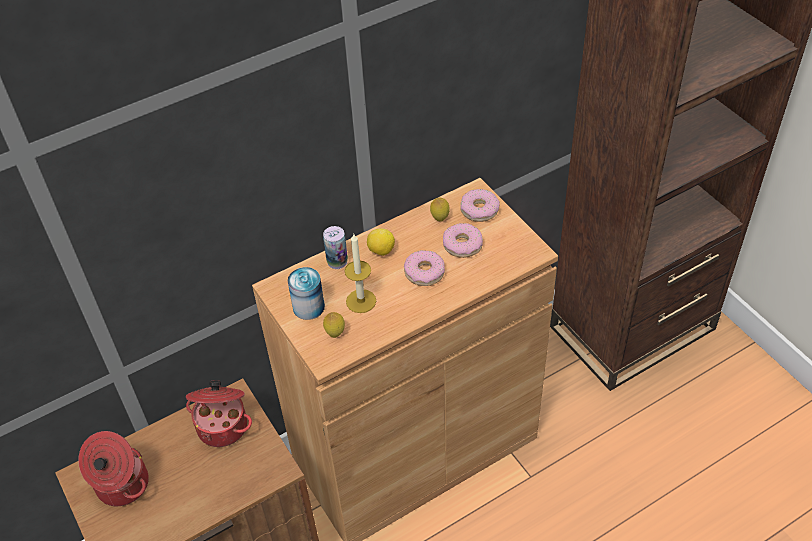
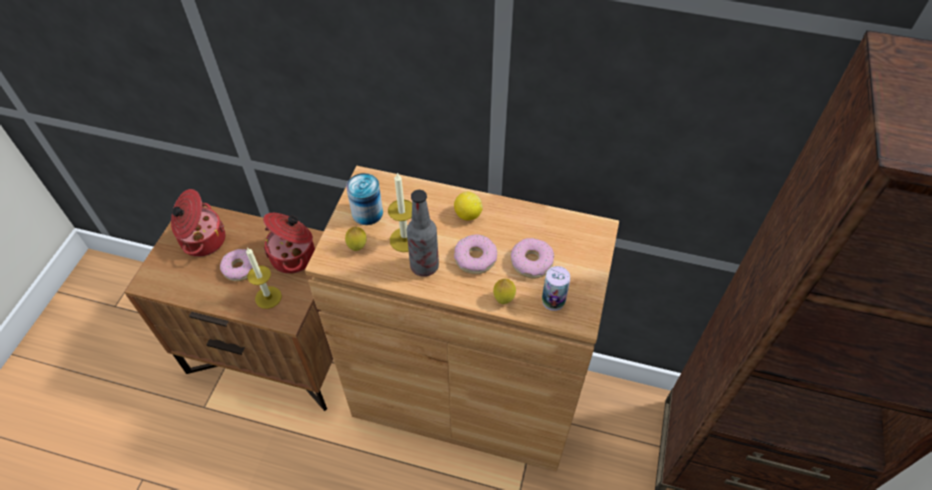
camera: 45 degrees right, 5 degrees up
can [323,226,348,269] -> can moved to [542,266,570,311]
lemon [430,198,450,222] -> lemon moved to [493,279,516,304]
donut [460,189,500,222] -> donut moved to [220,249,253,281]
none -> candle [246,247,282,309]
none -> bottle [407,190,439,277]

